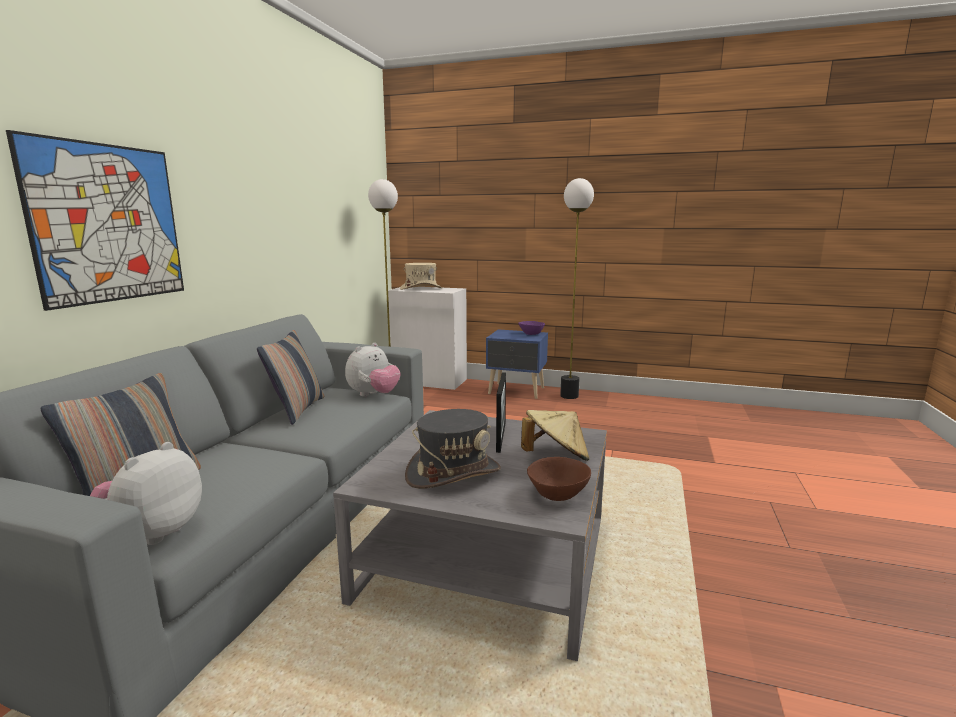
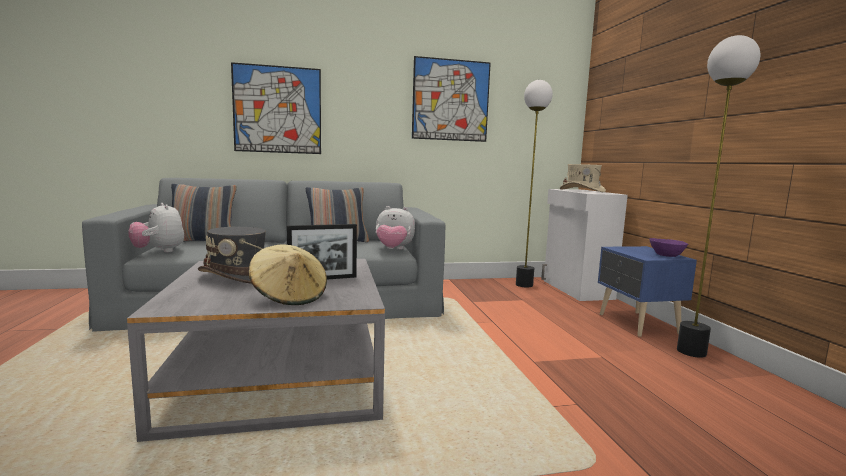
camera: 60 degrees right, 5 degrees down
plush toy [90,442,202,545] -> plush toy turned 120 degrees counterclockwise [128,203,184,252]
brown bowl [527,457,591,501] -> none
none -> picture [412,56,491,142]

